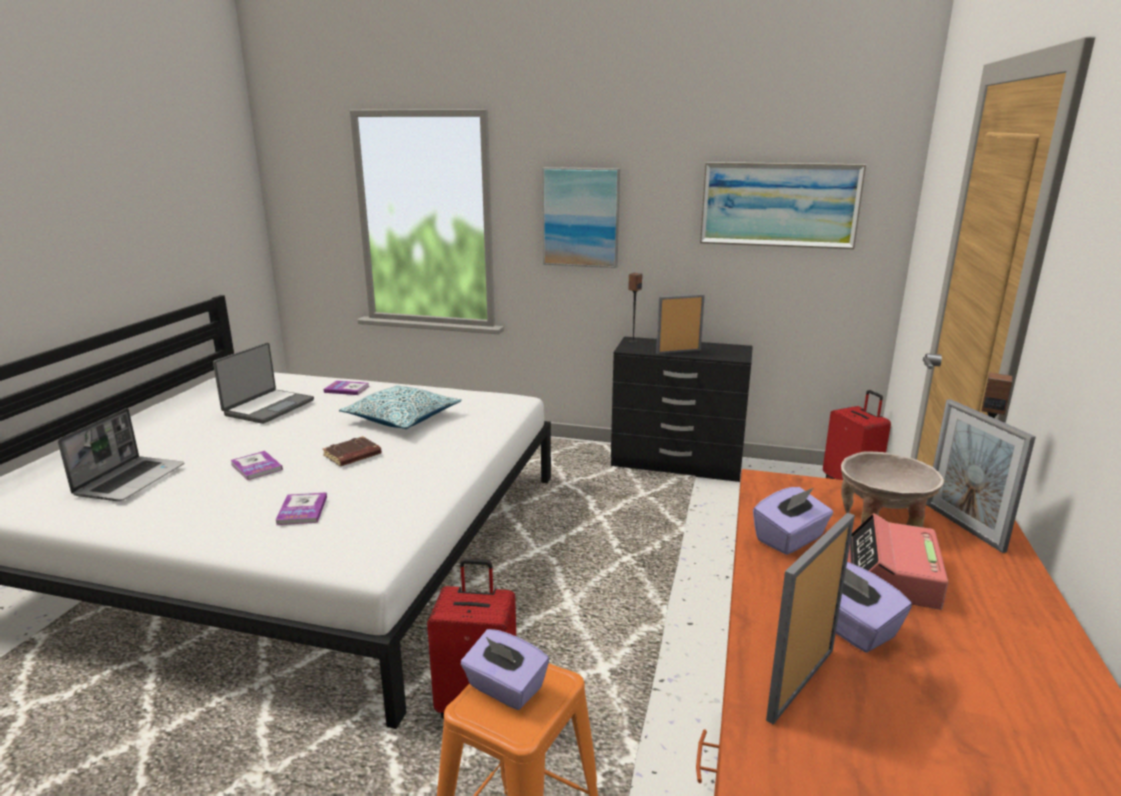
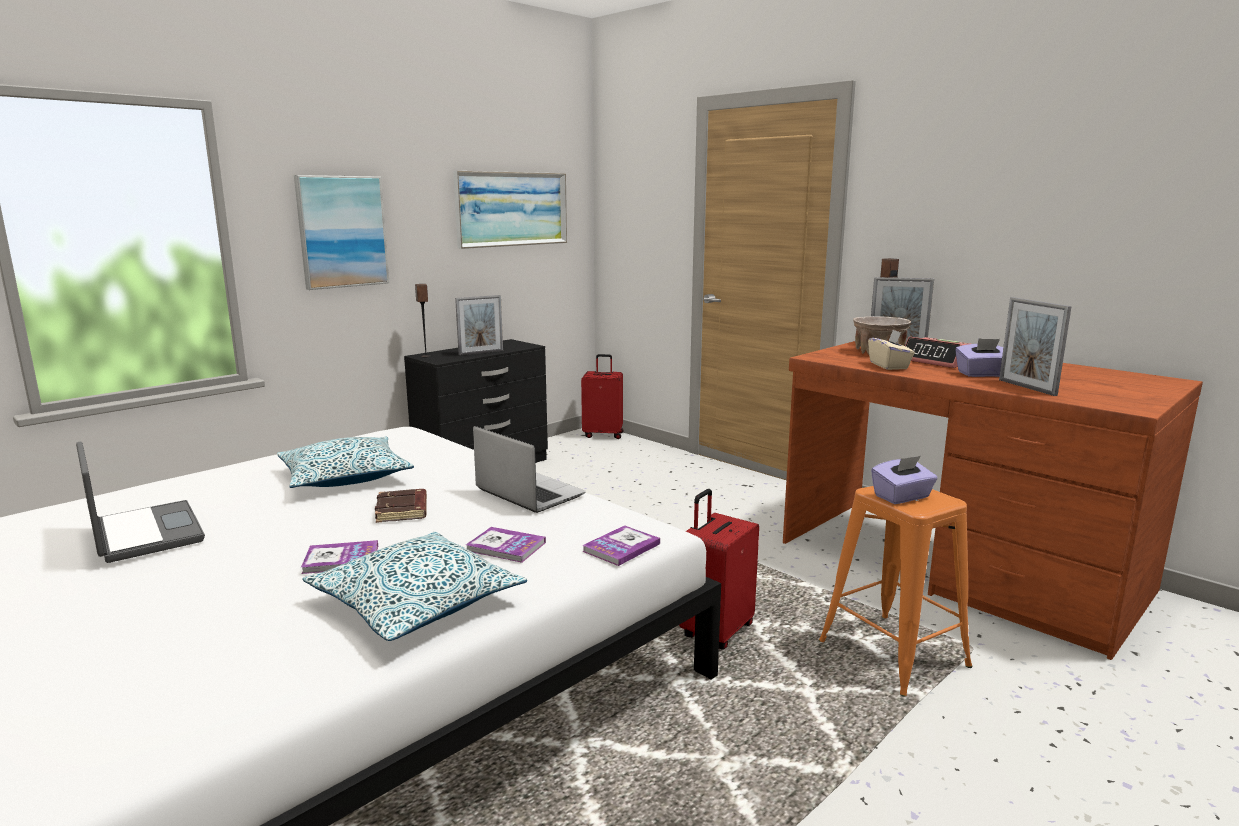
camera: 60 degrees left, 5 degrees down
laptop [58,408,185,501] -> laptop moved to [473,426,586,513]
book [324,380,369,395] -> book moved to [582,525,660,566]
picture frame [656,294,705,354] -> picture frame turned 135 degrees counterclockwise [455,295,503,355]
purple tissue box [753,487,833,555] -> beige tissue box [868,329,915,370]
none -> pillow [302,532,527,641]

